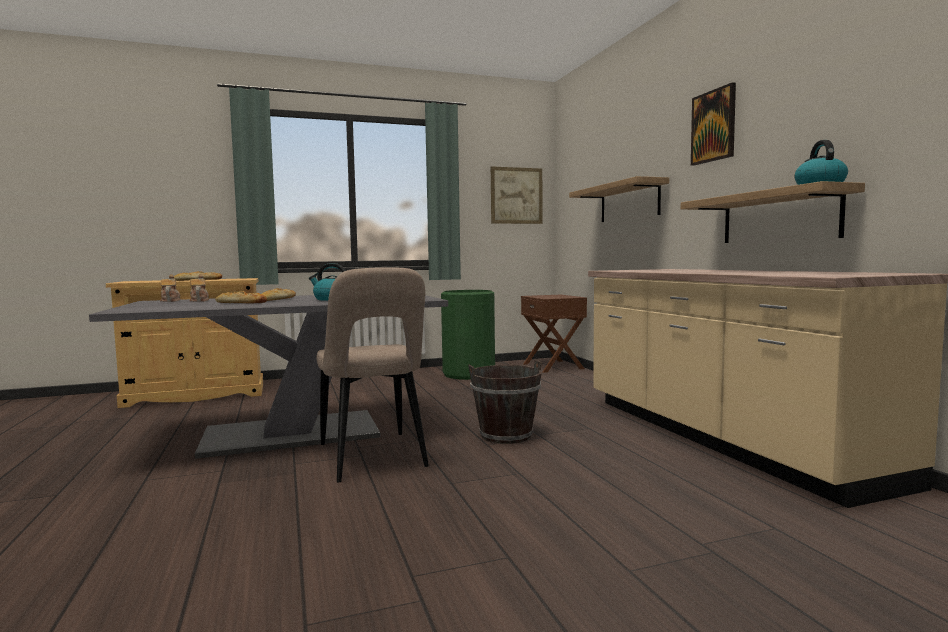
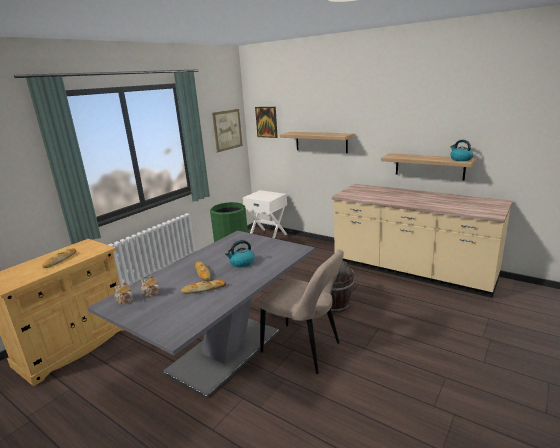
camera: 35 degrees left, 15 degrees up
brown nightstand [521,294,587,373] -> white nightstand [243,190,287,239]
picture [691,82,736,166] -> picture moved to [255,107,278,138]

